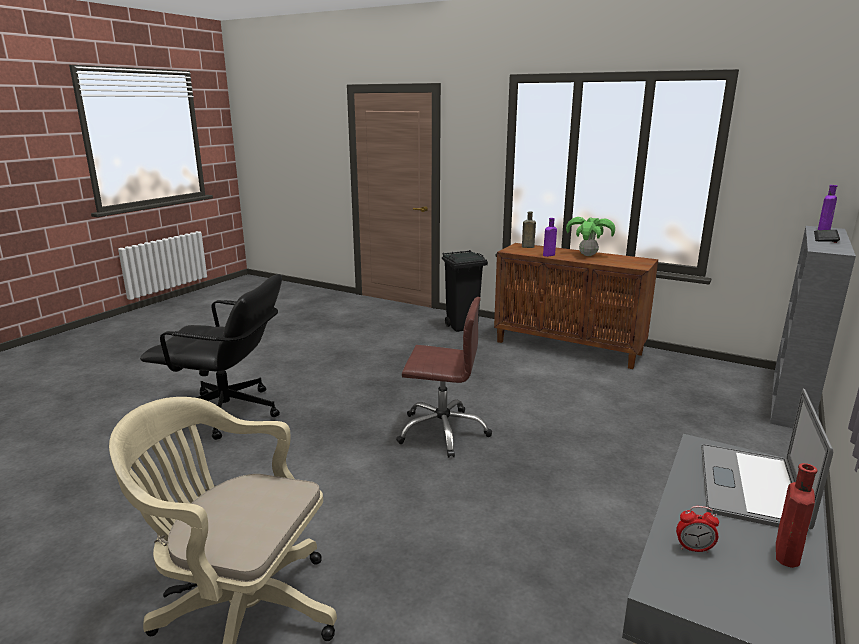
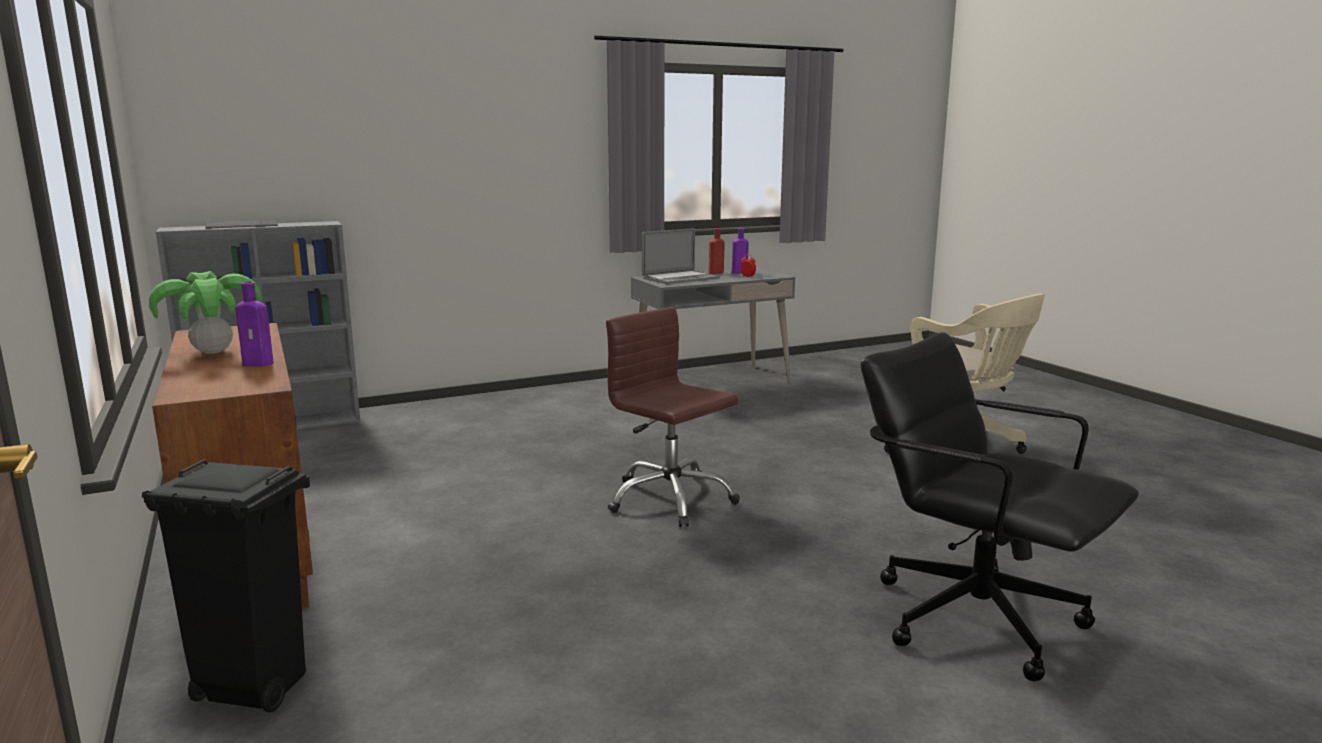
camera: 145 degrees left, 5 degrees down
brown bottle [522,212,536,248] -> none
purple bottle [818,185,837,230] -> purple bottle moved to [732,228,749,274]

